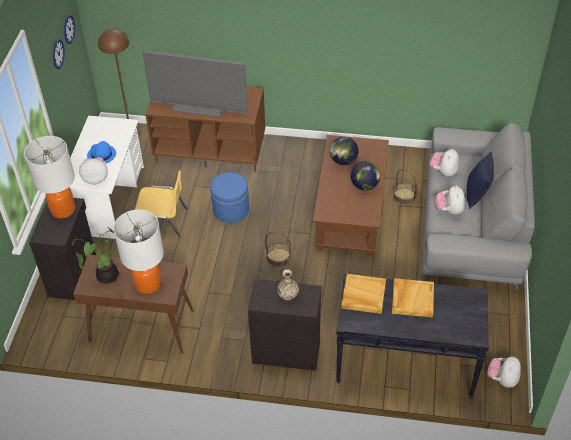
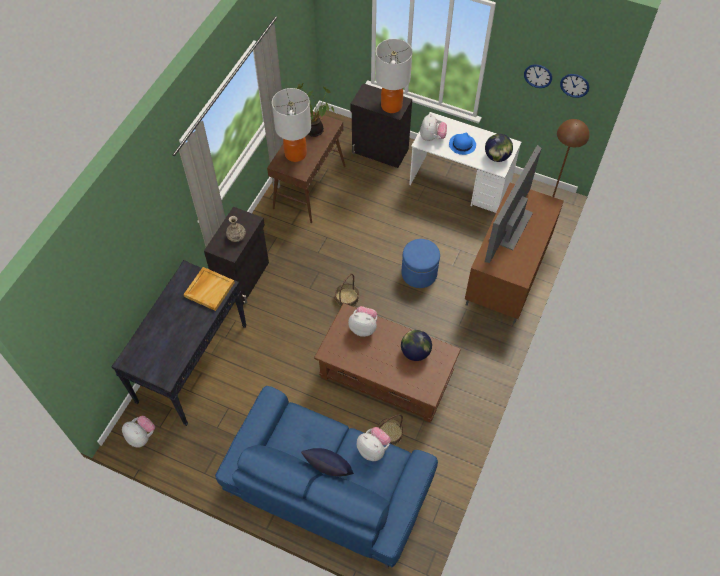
camera: 105 degrees right, 10 degrees up
yellow chair [135,170,187,237] -> none
globe [351,161,380,190] -> globe moved to [485,134,513,162]
beige tray [392,278,434,317] -> none
grey sofa [421,123,535,290] -> blue sofa [215,386,438,568]
plush toy [435,185,465,215] -> plush toy moved to [348,306,377,337]

